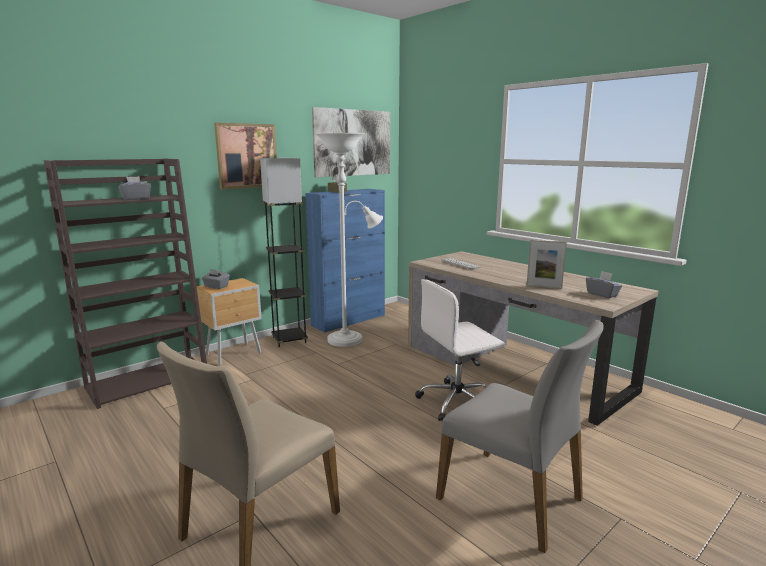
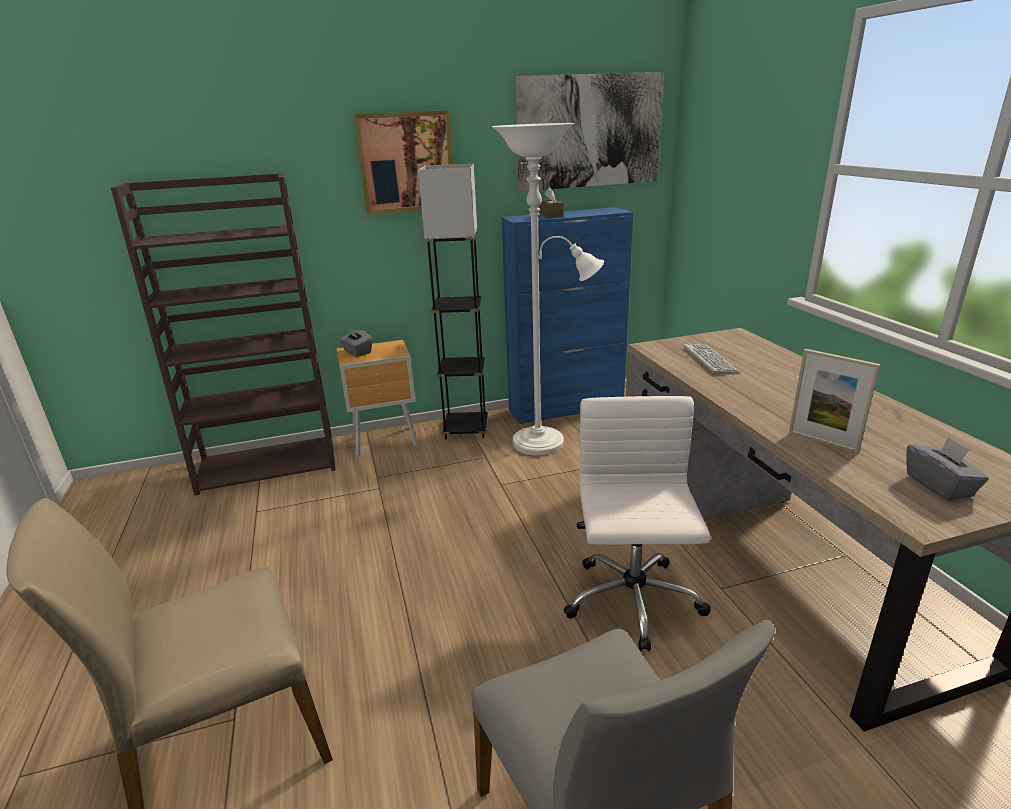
camera: 25 degrees right, 10 degrees up
grey tissue box [118,176,151,200] -> none
white office chair [415,279,505,421] -> white office chair turned 90 degrees clockwise [563,396,711,651]

